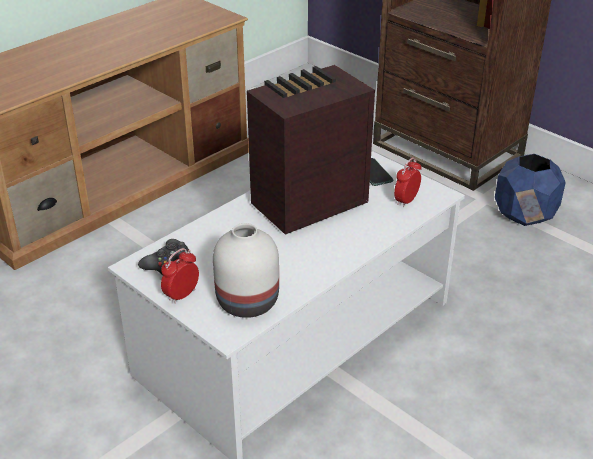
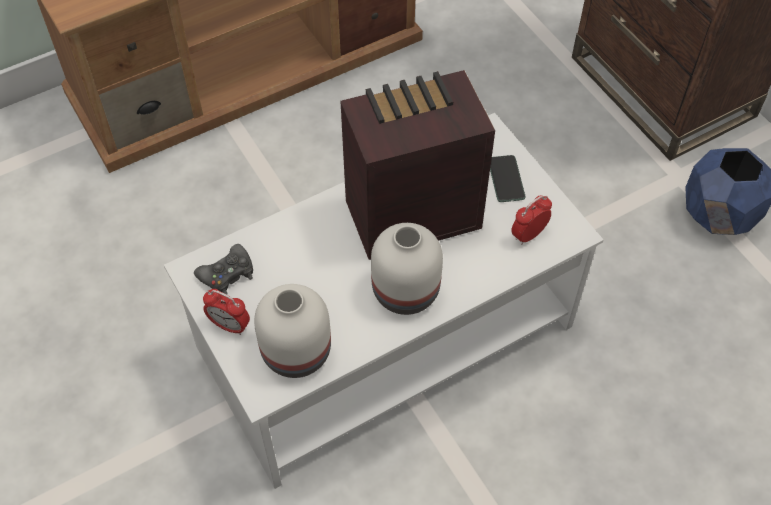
camera: 15 degrees right, 20 degrees up
alarm clock [161,248,199,304] -> alarm clock turned 120 degrees counterclockwise [203,289,250,335]
none -> white vase [371,223,443,315]

